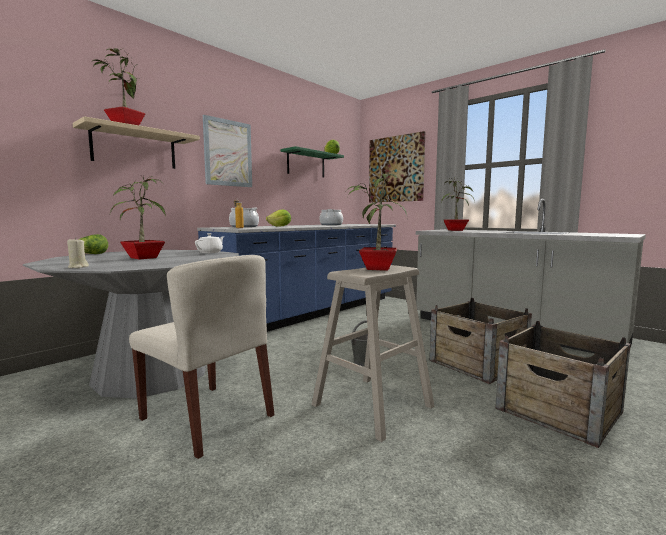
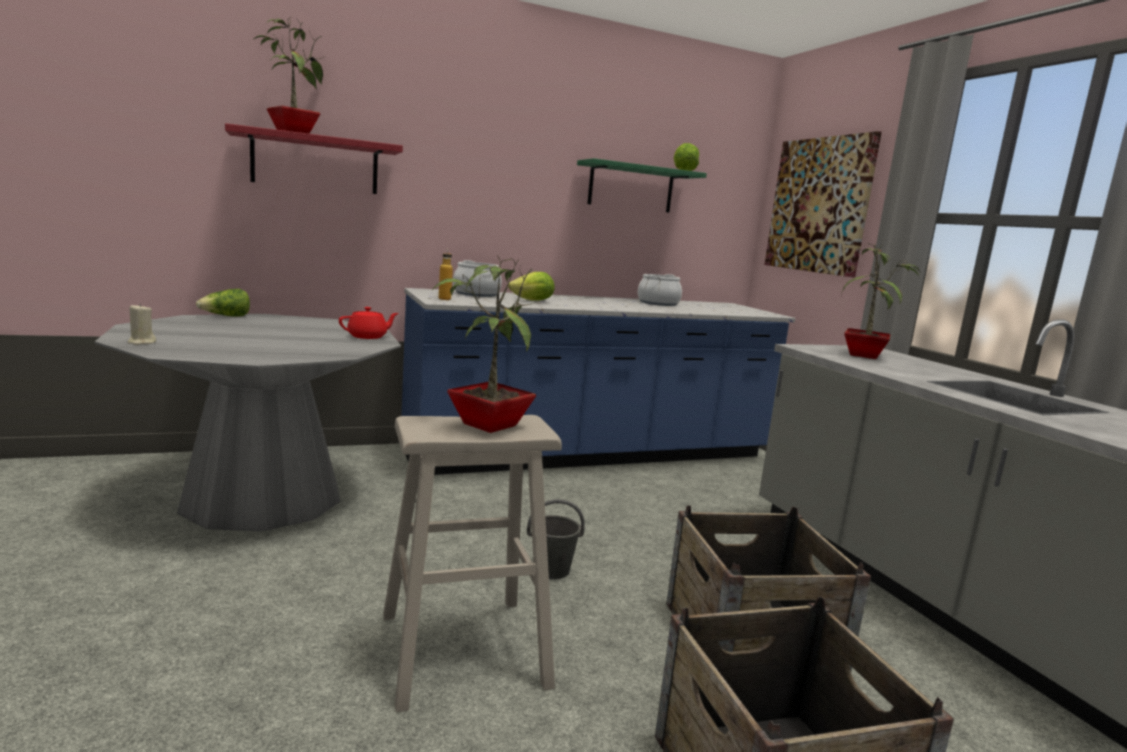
camera: 25 degrees right, 5 degrees up
beige shelf [73,116,200,169] -> red shelf [225,123,403,194]
potted plant [110,176,166,260] -> none
beige chair [129,255,274,459] -> none
white teapot [195,233,225,253] -> red teapot [339,307,399,339]
picture [203,115,252,187] -> none

